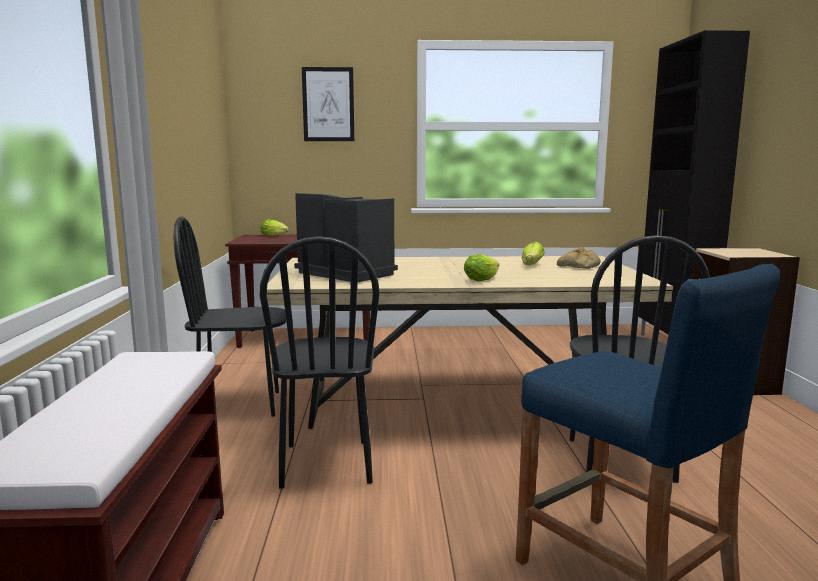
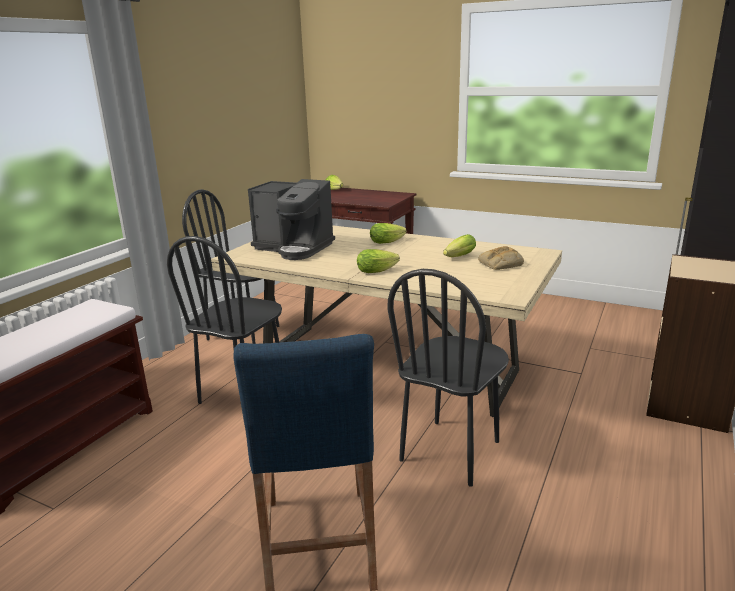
camera: 30 degrees right, 10 degrees up
coffee machine [294,193,398,283] -> coffee machine turned 135 degrees clockwise [248,179,335,260]
picture [302,67,354,141] -> none
none -> lettuce [370,223,407,244]

